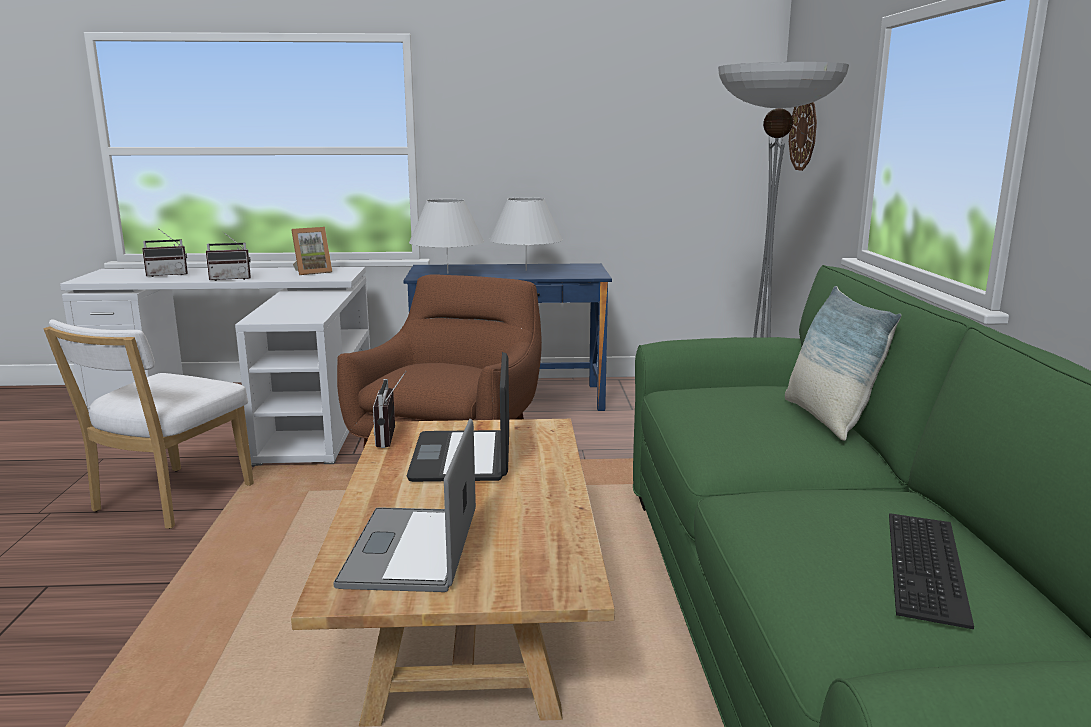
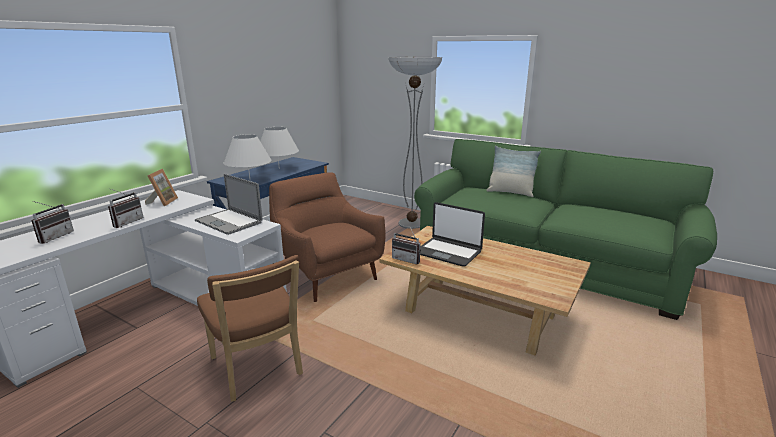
camera: 55 degrees left, 5 degrees up
white chair [44,319,254,529] -> brown chair [197,255,303,402]
laptop [333,419,476,592] -> laptop moved to [195,174,263,235]
wall clock [789,102,817,171] -> none
keyboard [889,513,974,629] -> none

